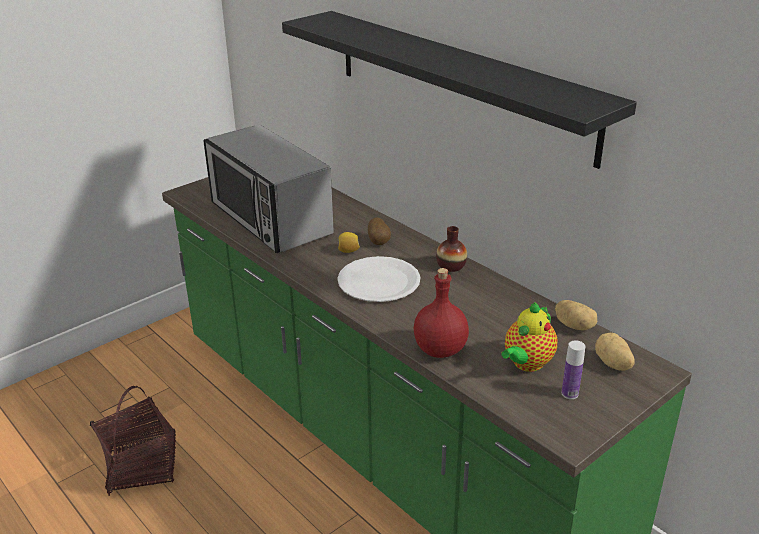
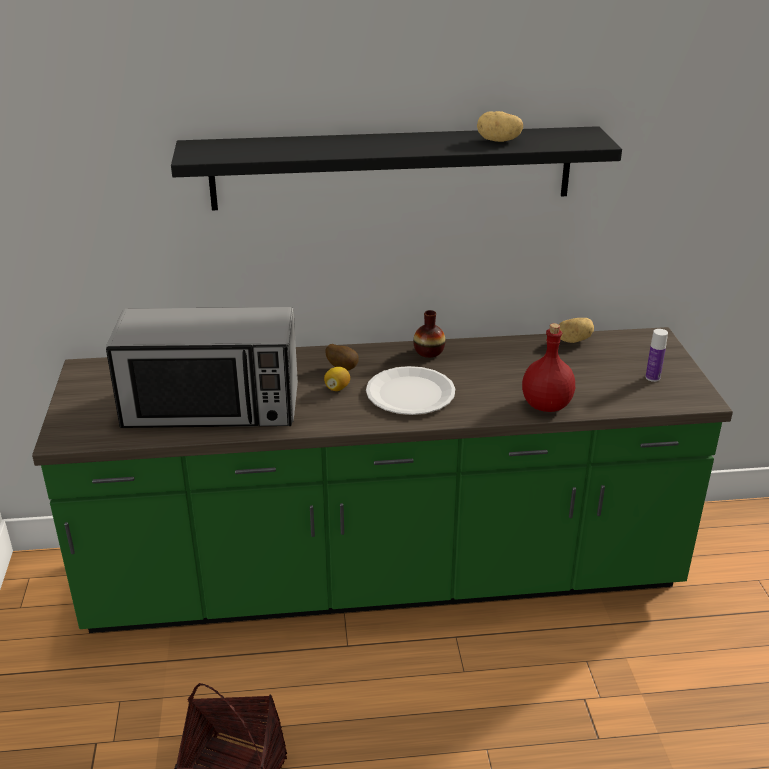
camera: 55 degrees left, 0 degrees up
teapot [501,302,557,372] -> none
potato [595,333,635,371] -> potato moved to [477,111,523,142]

